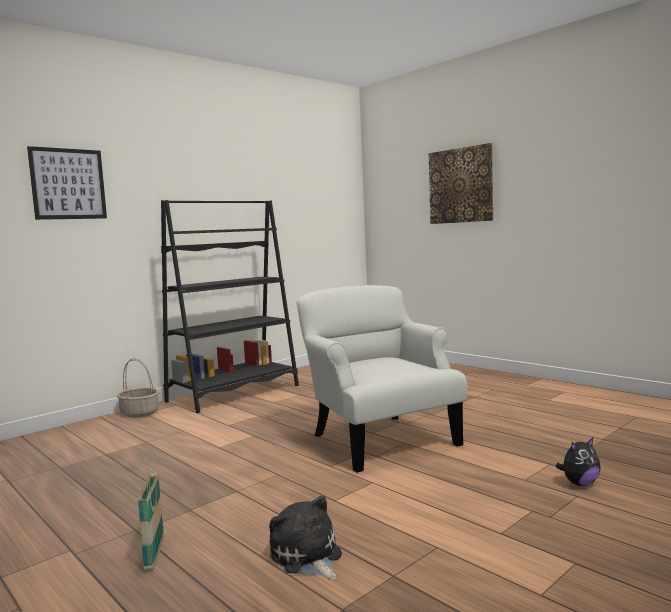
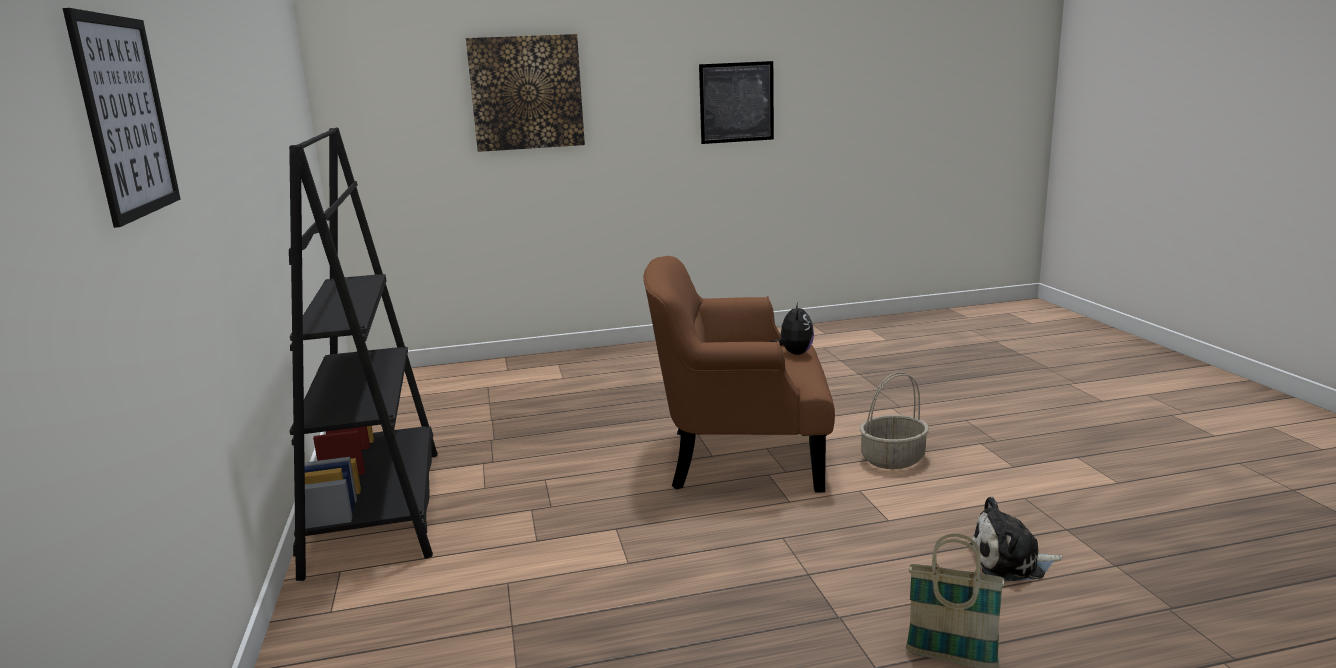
camera: 60 degrees left, 10 degrees up
basket [117,358,159,418] -> basket moved to [859,372,929,469]
white armchair [297,285,467,473] -> brown armchair [643,256,835,492]
plush toy [556,438,601,486] -> plush toy moved to [770,302,814,355]
none -> picture [699,61,774,144]

